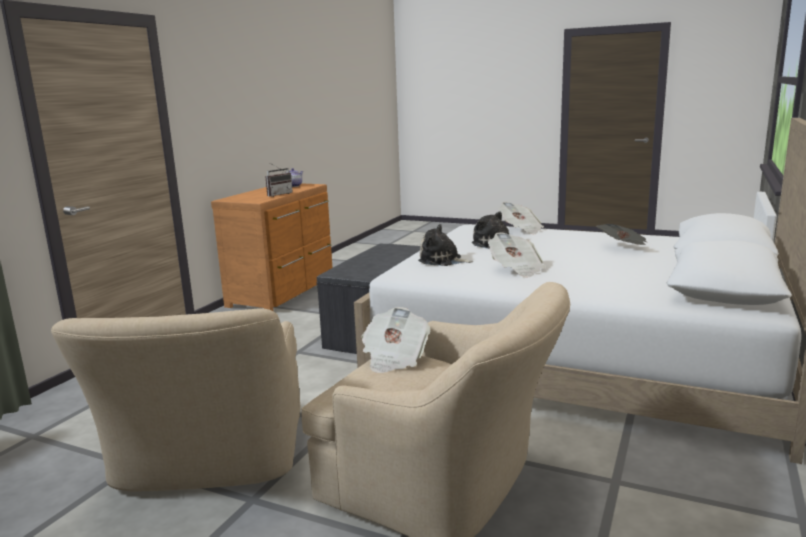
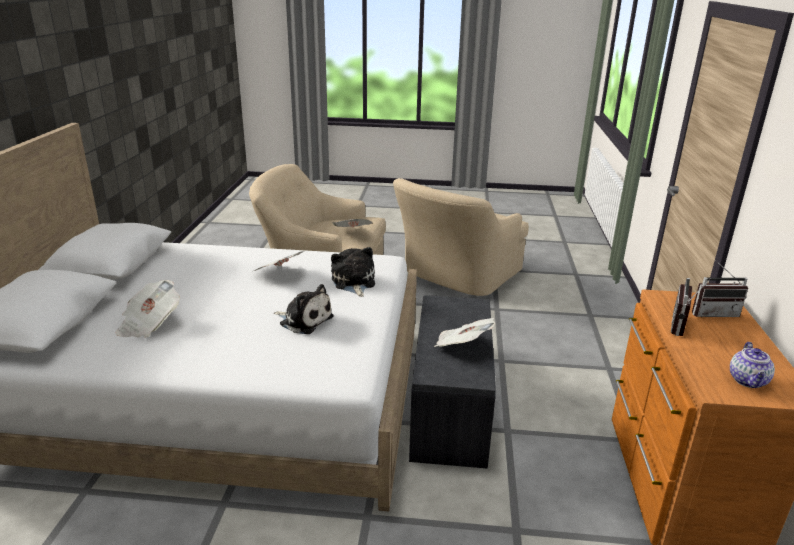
camera: 160 degrees right, 10 degrees up
beige armchair [51,308,300,492] -> beige armchair turned 120 degrees counterclockwise [393,178,529,296]
plush toy [418,224,473,266] -> plush toy turned 105 degrees counterclockwise [331,247,375,297]
newspaper [498,202,544,234] -> newspaper moved to [434,318,495,347]
none -> radio [692,260,748,317]

